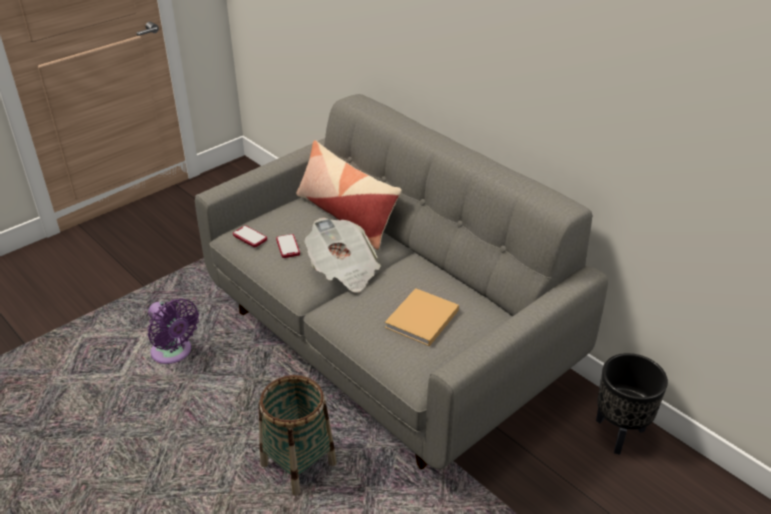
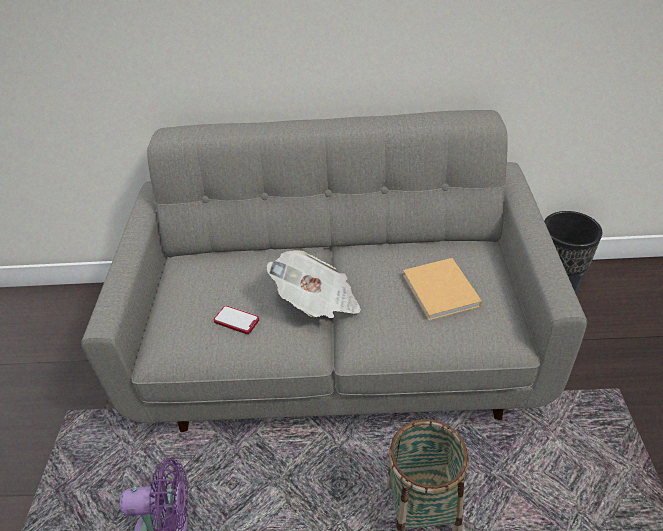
camera: 45 degrees left, 5 degrees up
phone [233,226,267,247] -> none
pillow [296,140,402,250] -> none

